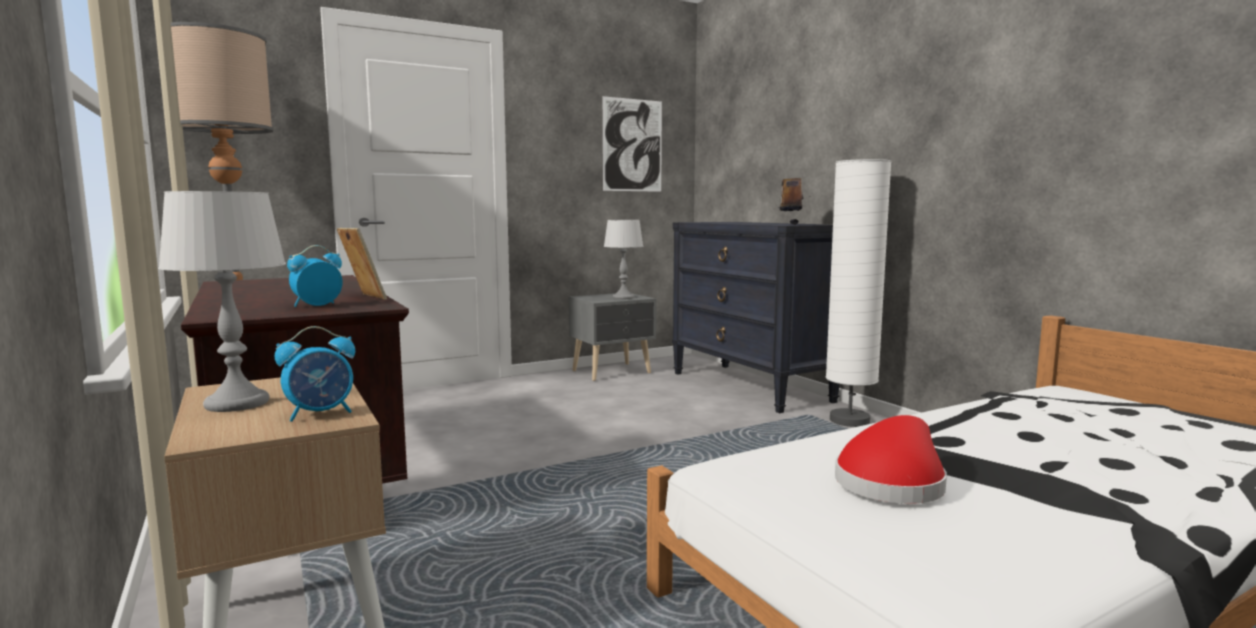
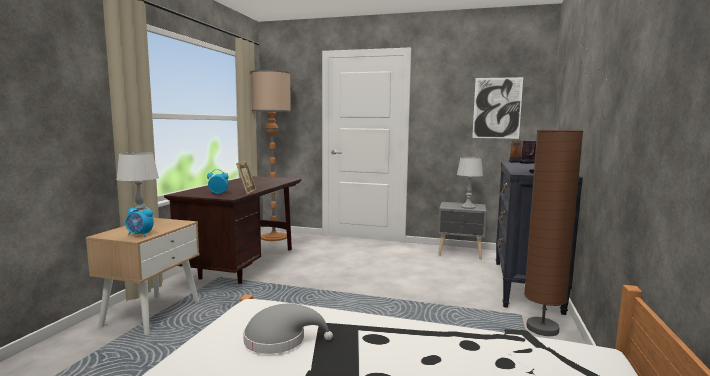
camera: 45 degrees right, 0 degrees up
white floor lamp [826,159,892,427] -> brown floor lamp [524,130,583,336]
red hat [835,415,947,504] -> grey hat [243,304,333,354]

